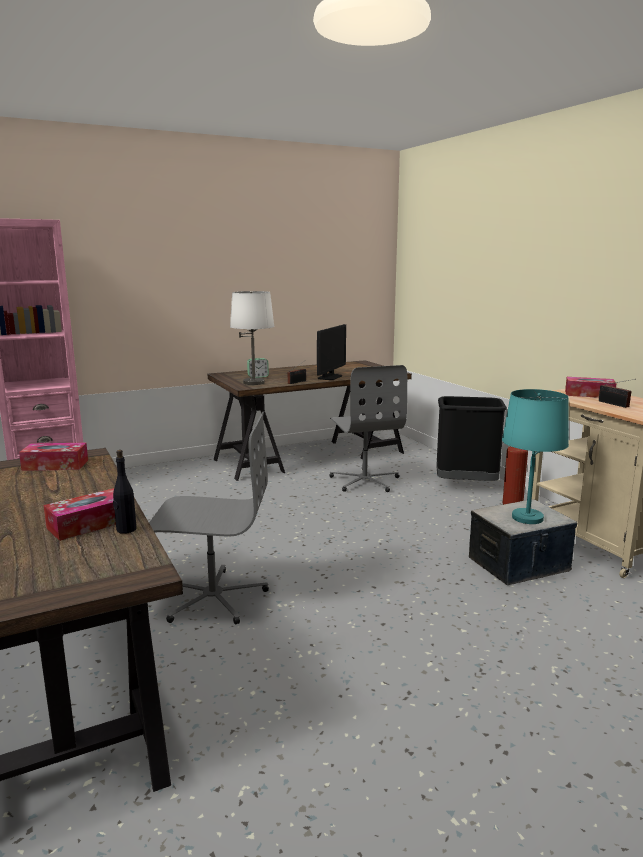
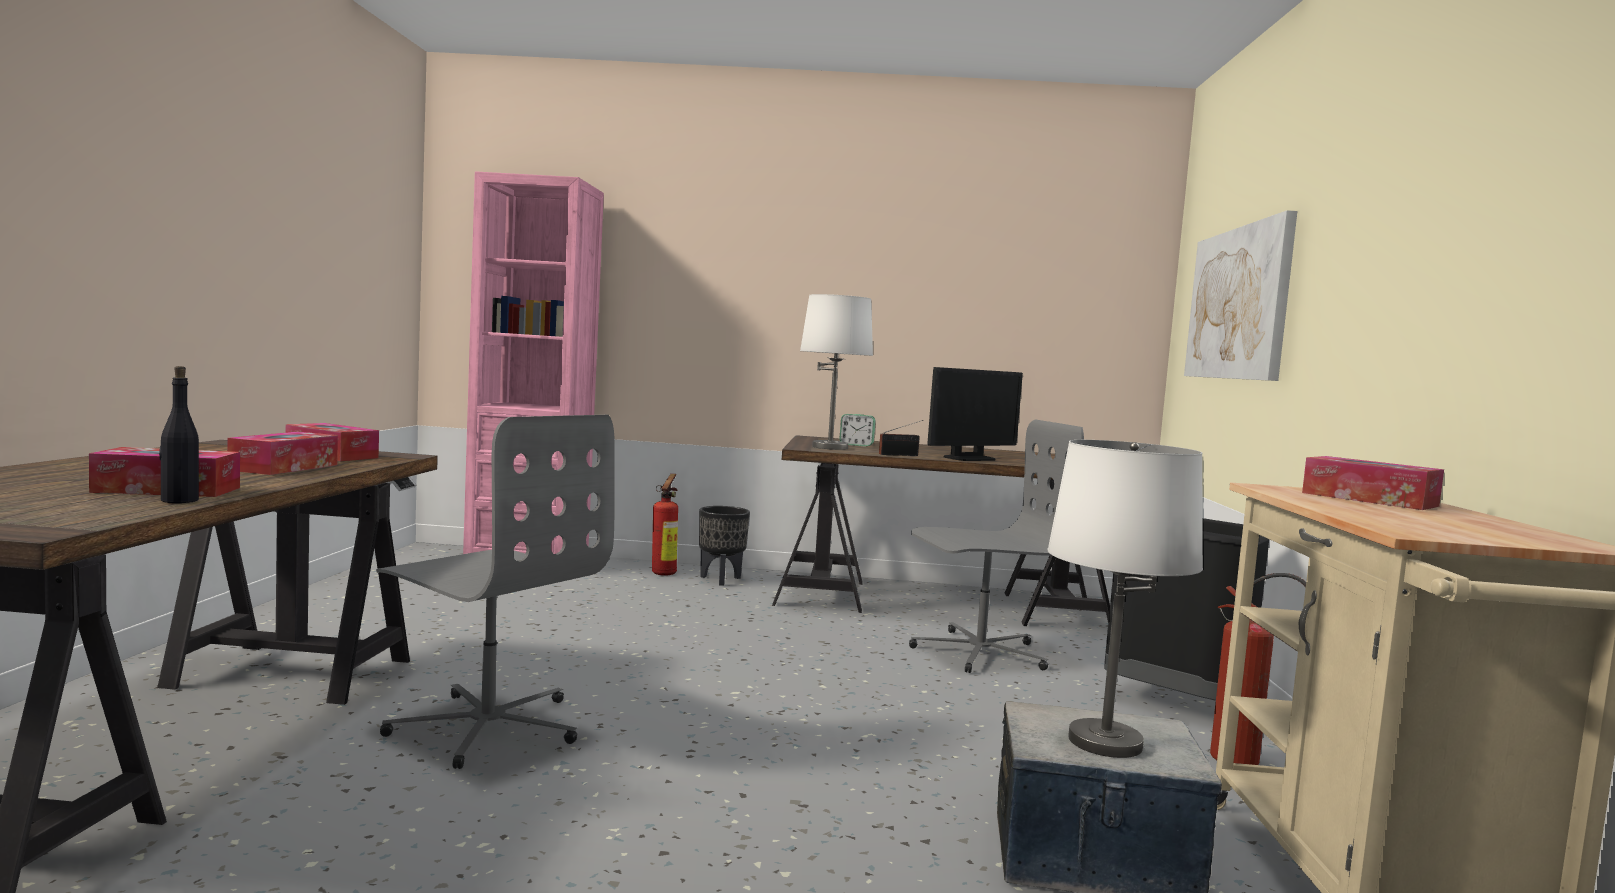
camera: 30 degrees right, 10 degrees down
grey office chair [329,365,407,492] -> grey office chair turned 120 degrees counterclockwise [909,420,1084,673]
turquoise table lamp [502,389,569,524] -> white table lamp [1047,440,1203,758]
radio [599,379,636,408] -> none
none -> tissue box [227,432,338,475]
none -> fire extinguisher [652,474,678,576]
none -> black planter [699,506,750,586]
none -> picture [1184,210,1297,381]

